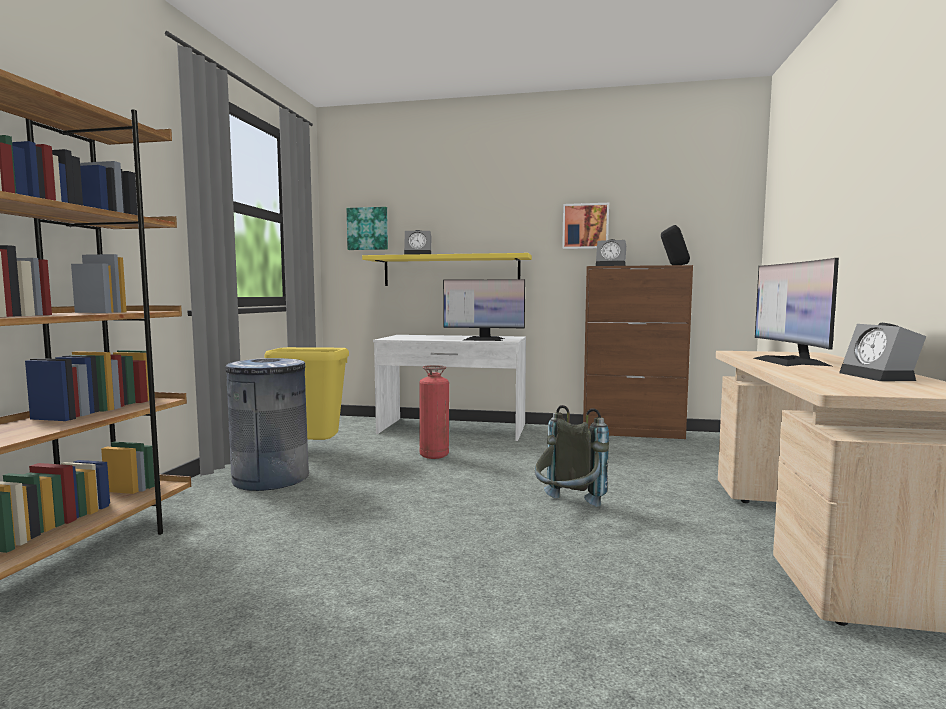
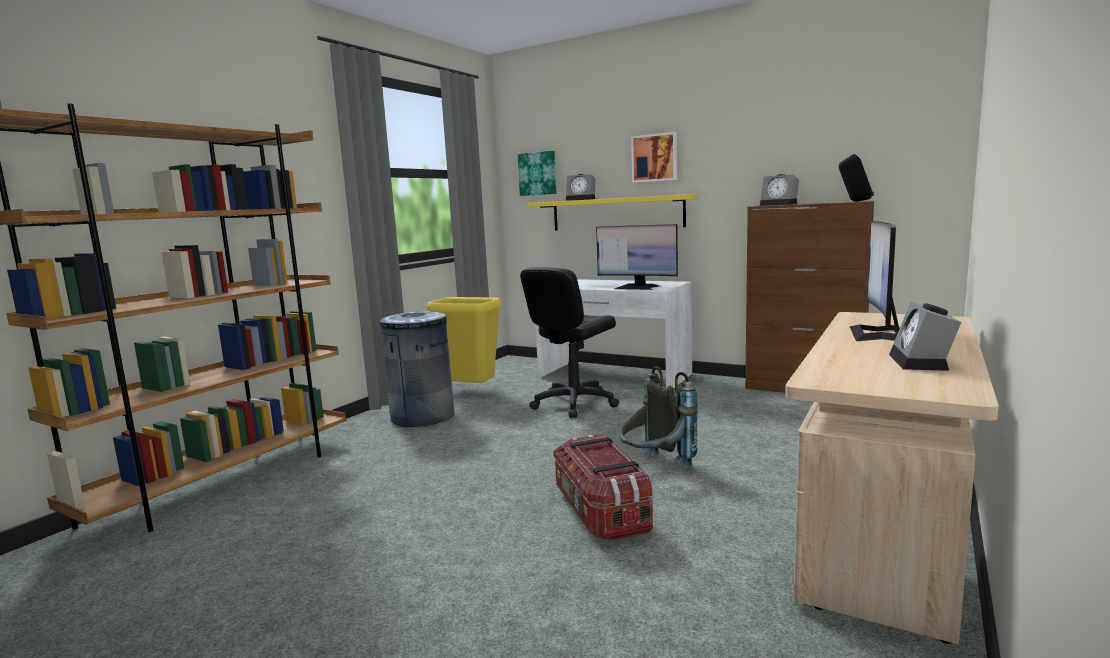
camera: 20 degrees right, 5 degrees up
fire extinguisher [419,365,449,459] -> black office chair [520,267,619,418]
picture [562,203,609,249] -> picture moved to [631,132,677,183]
none -> storage box [553,434,653,541]

